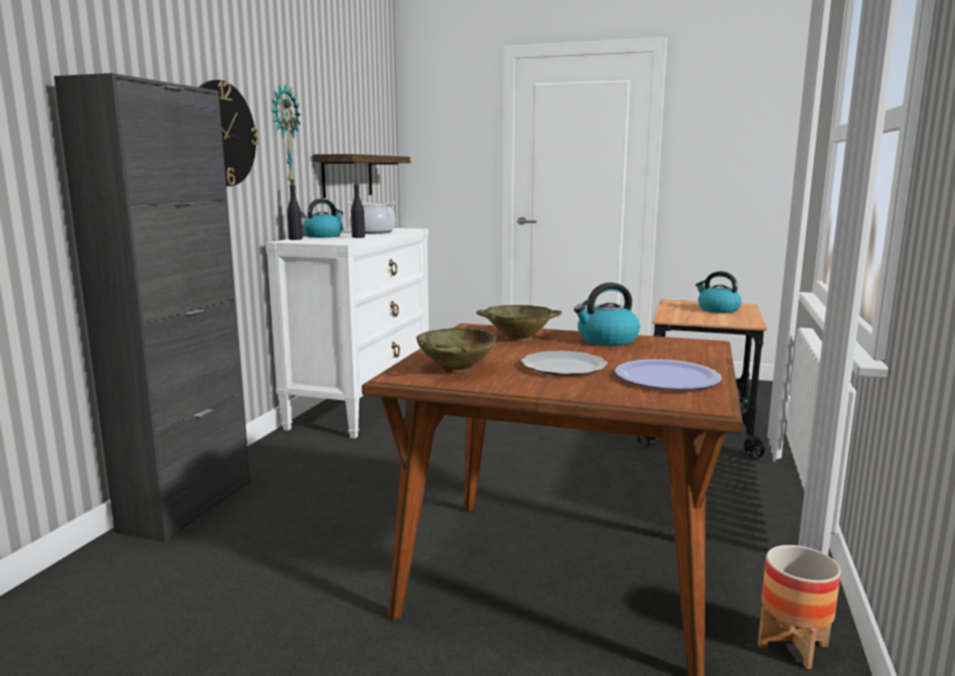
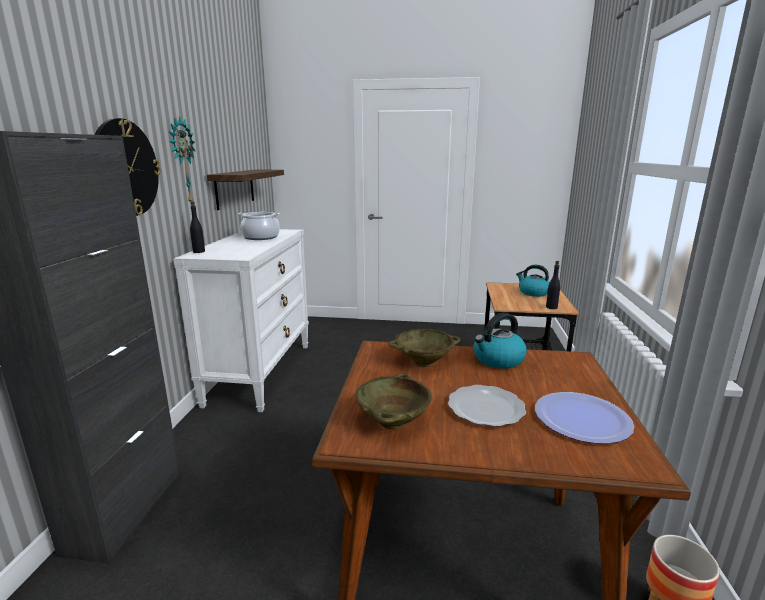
camera: 10 degrees left, 5 degrees up
kettle [303,198,344,238] -> none
black bottle [351,179,365,238] -> black bottle moved to [546,261,560,309]

